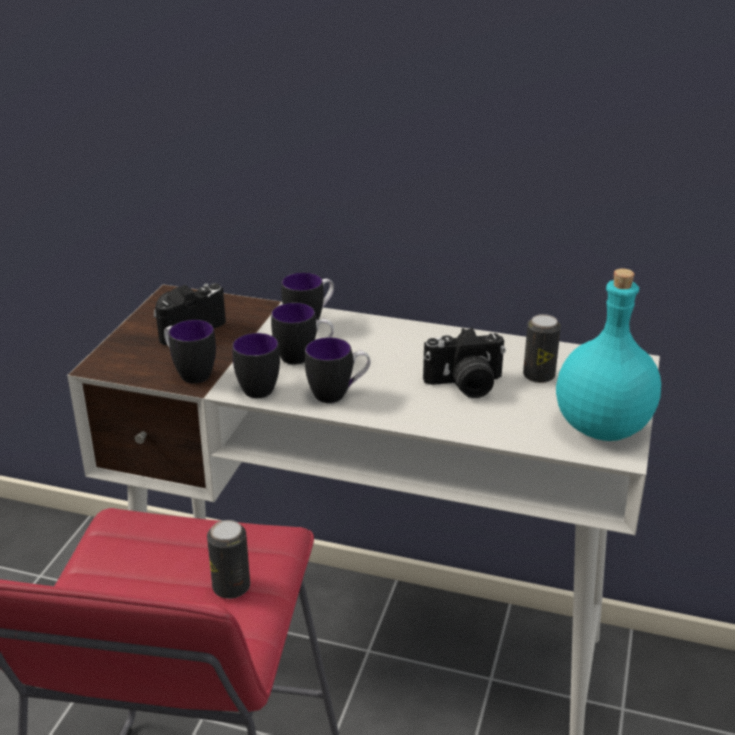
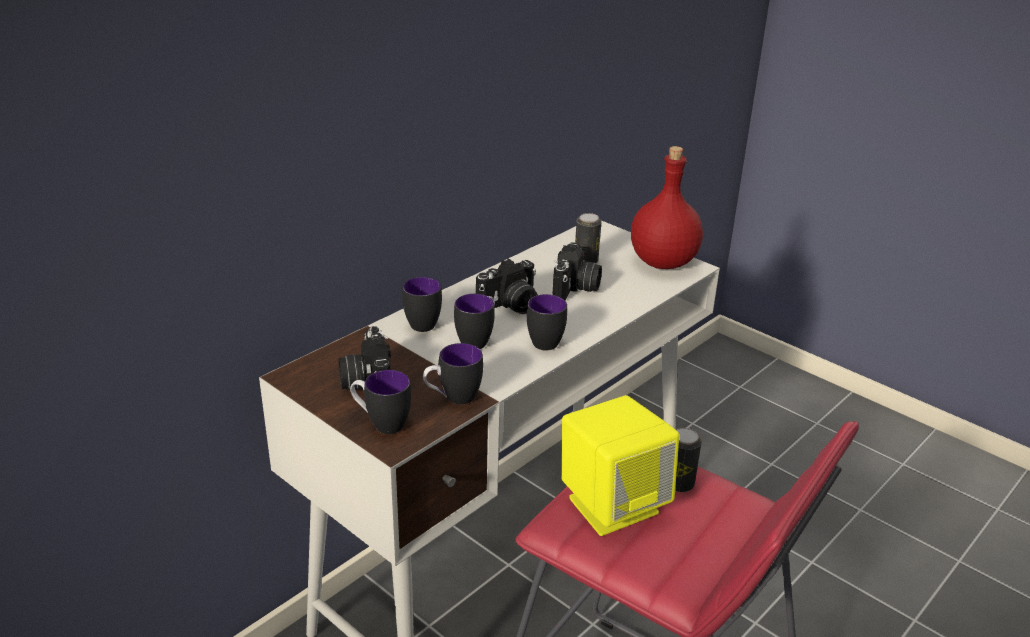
camera: 65 degrees left, 0 degrees up
mug [232,333,280,398] -> mug moved to [350,370,411,434]
turquoise bottle [556,268,661,441] -> red bottle [631,146,703,269]
none -> camera [476,258,538,314]
none -> yellow speaker [561,395,679,536]

